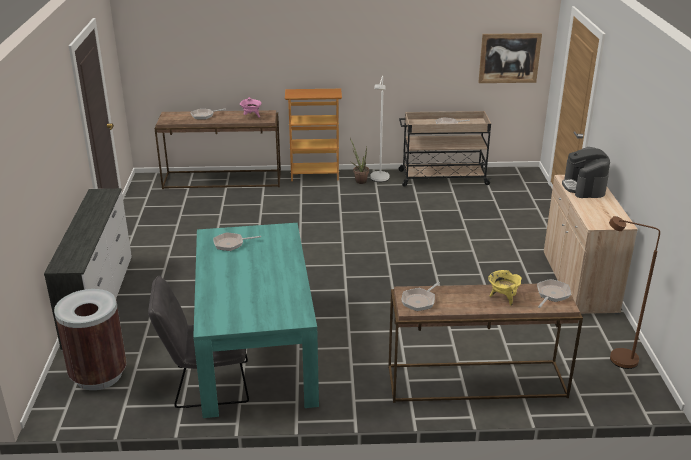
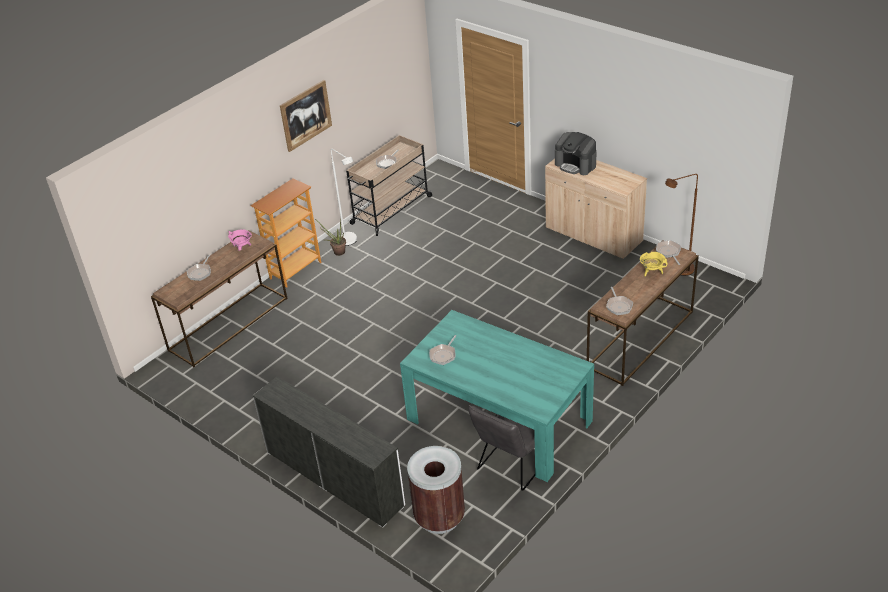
camera: 45 degrees left, 10 degrees up
picture [478,33,542,83] -> picture moved to [280,80,332,152]

